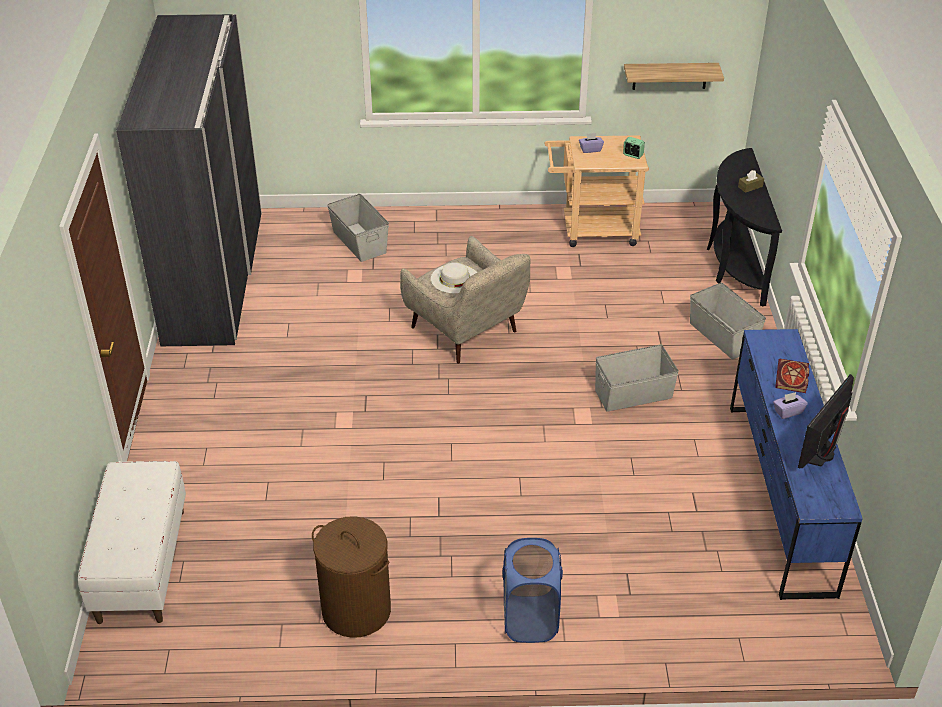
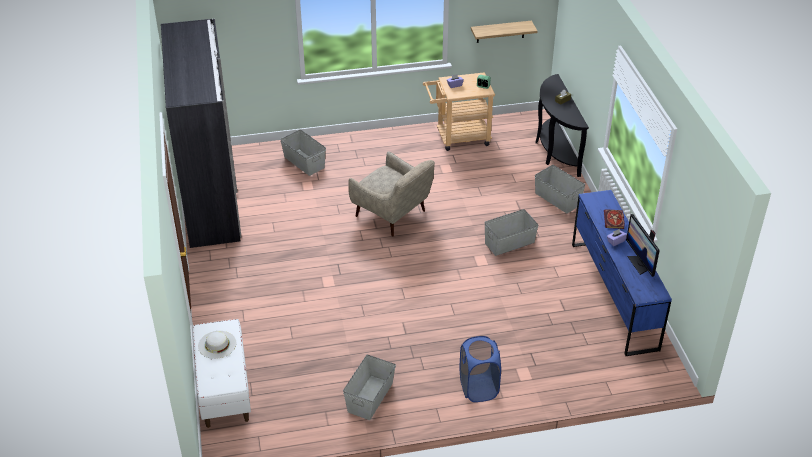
camera: 10 degrees left, 0 degrees up
brown laundry basket [312,516,391,638] -> grey storage box [343,355,396,420]
white hat [431,262,477,294] -> white hat moved to [198,331,236,359]
monitor [798,374,854,468] -> monitor turned 45 degrees counterclockwise [626,214,660,277]

